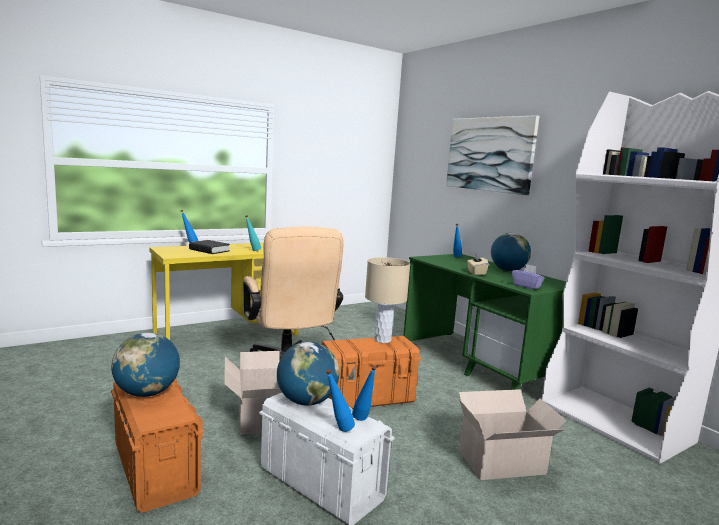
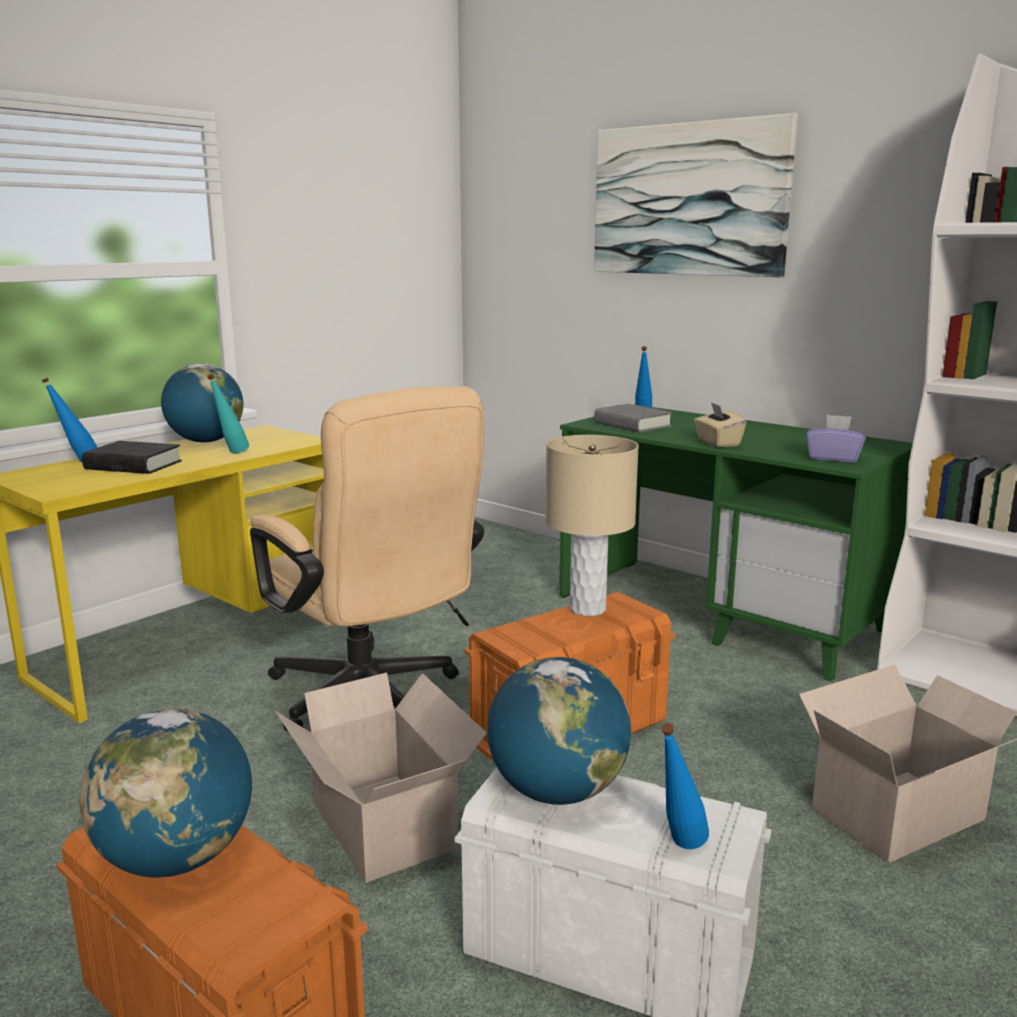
camera: 15 degrees left, 5 degrees up
blue bottle [352,365,377,421] -> none
globe [491,233,531,271] -> globe moved to [161,364,243,443]
none -> grey book [594,404,672,432]

